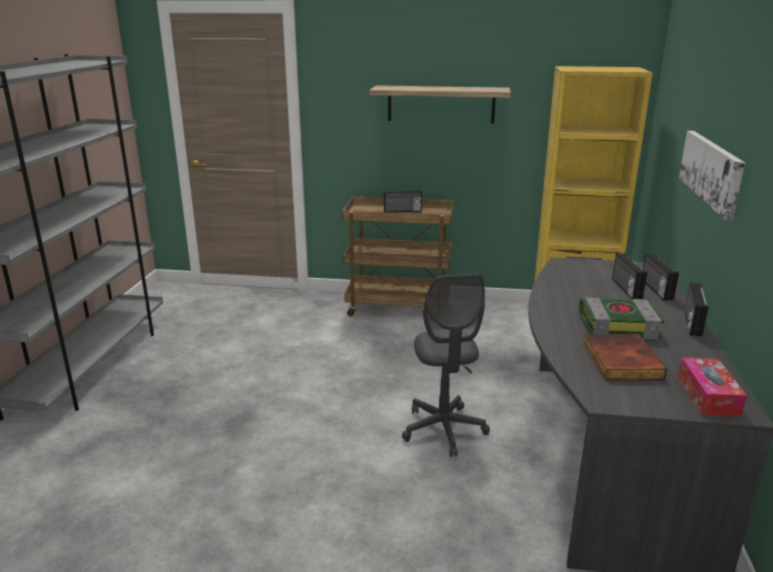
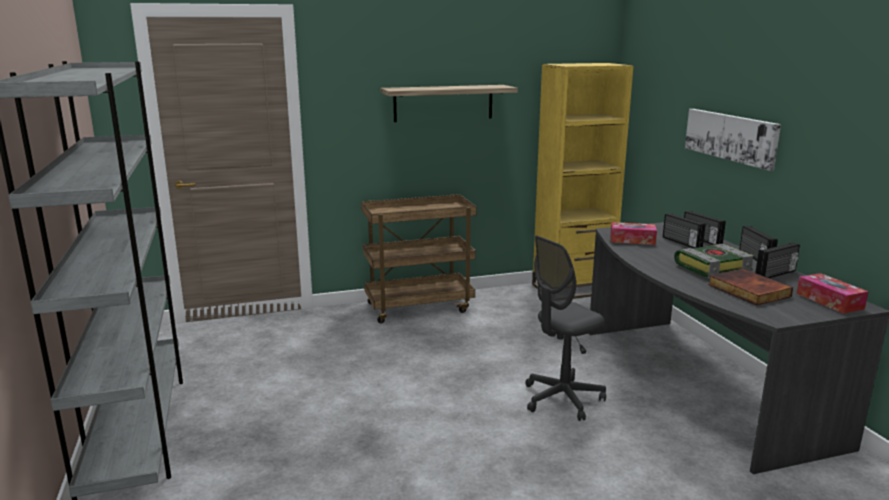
camera: 25 degrees left, 5 degrees down
radio [384,190,422,213] -> radio moved to [755,242,800,278]
grey office chair [402,274,490,457] -> grey office chair turned 90 degrees clockwise [525,235,606,421]
none -> tissue box [610,222,657,245]

